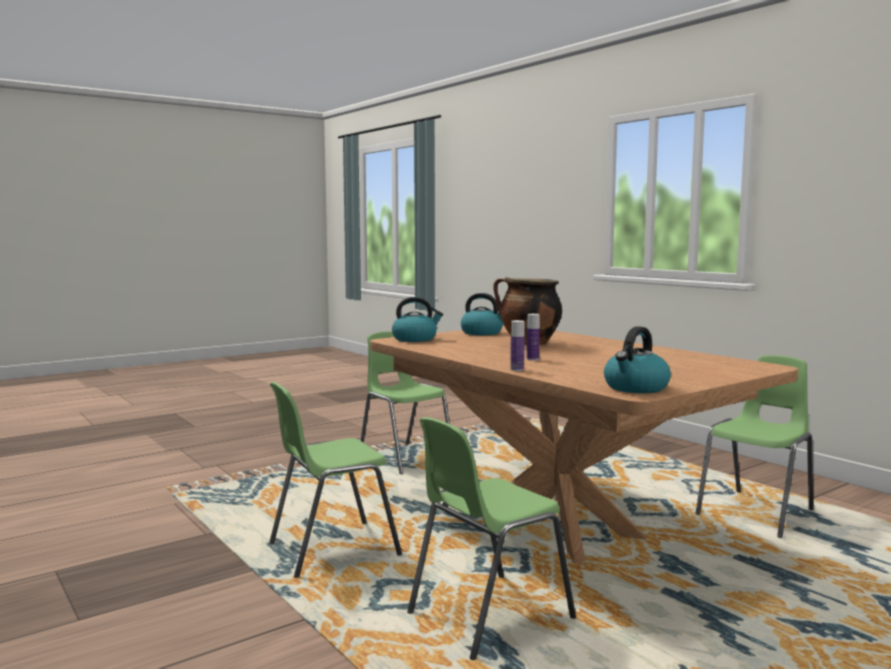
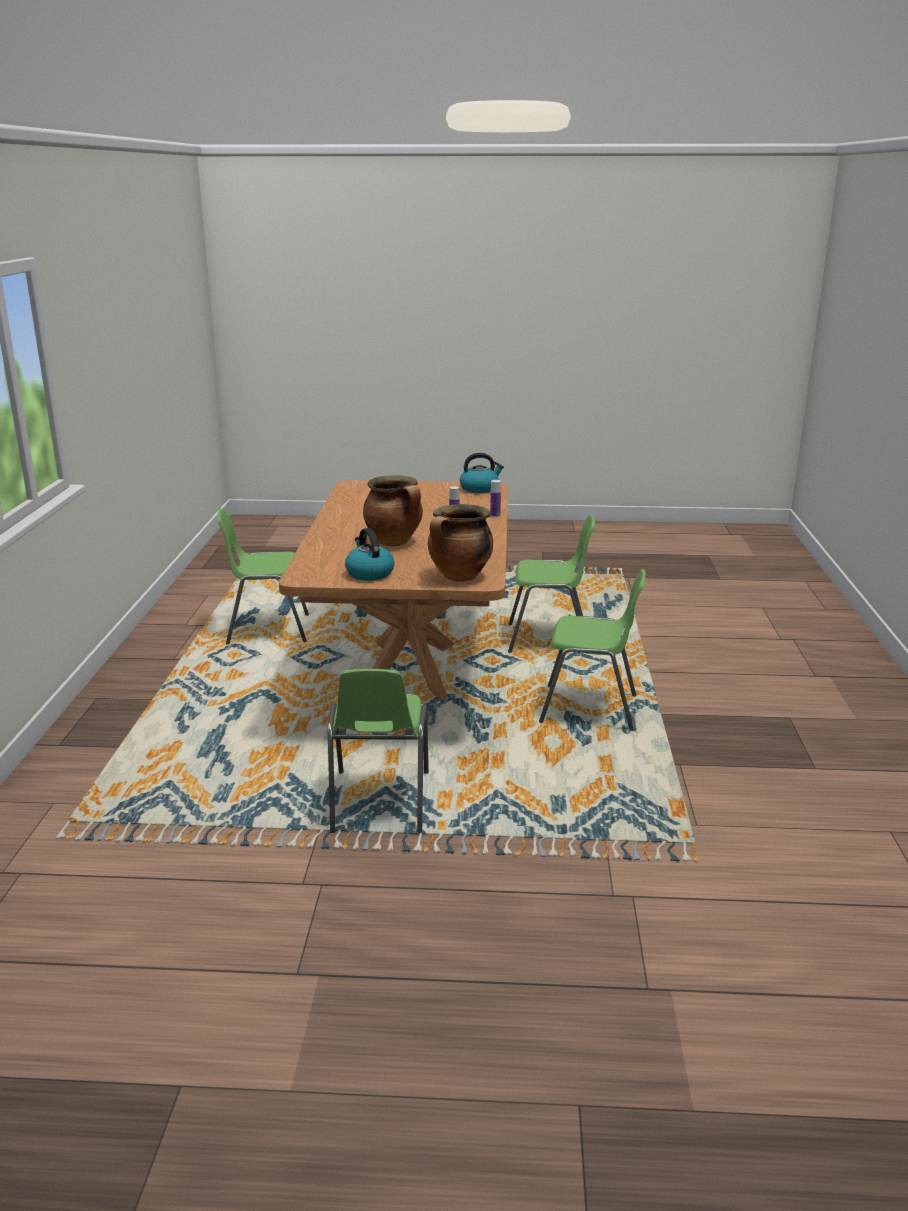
camera: 140 degrees left, 15 degrees up
kettle [392,297,443,342] -> cooking pot [428,504,493,582]

